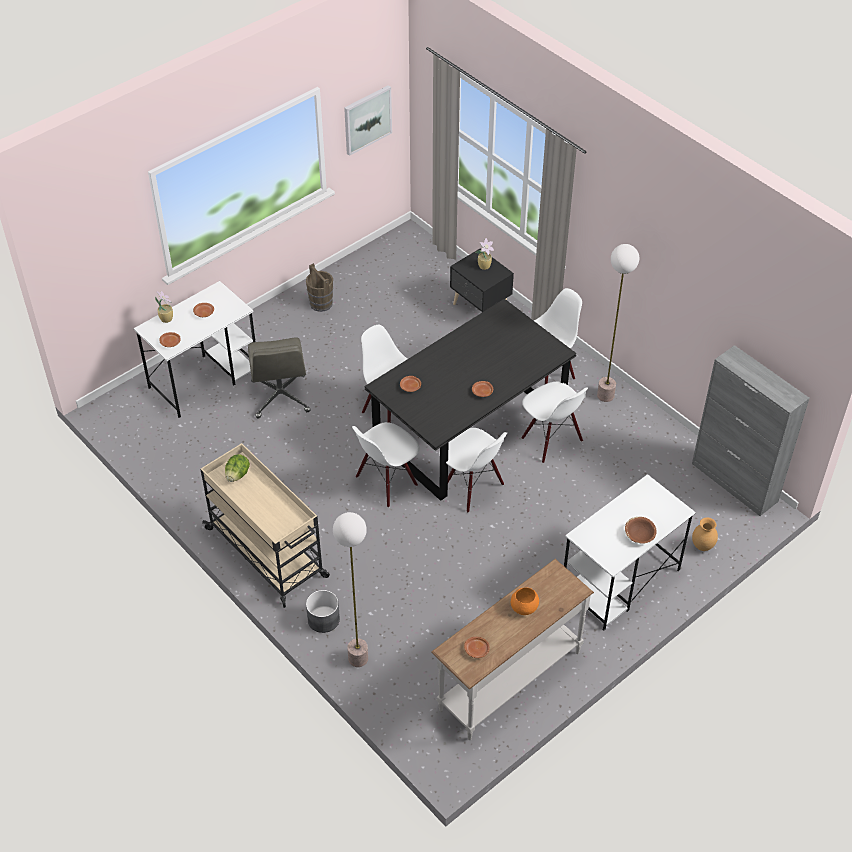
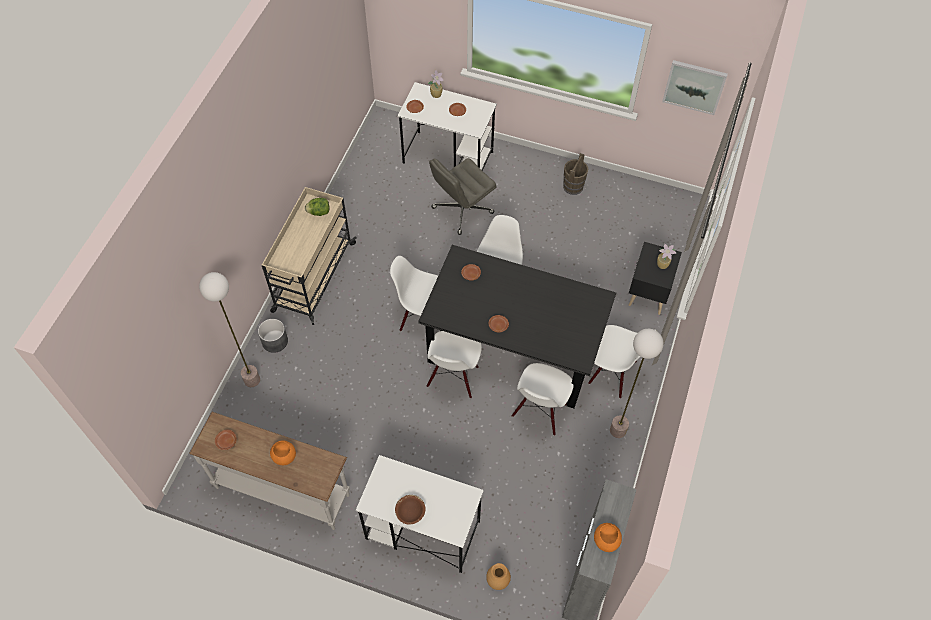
camera: 60 degrees right, 10 degrees up
none -> orange bowl [594,523,622,552]

